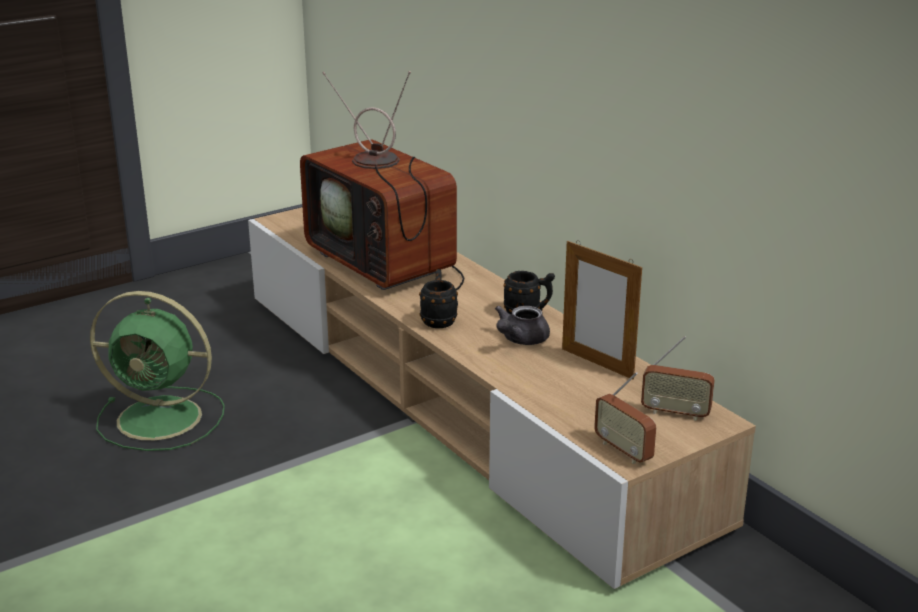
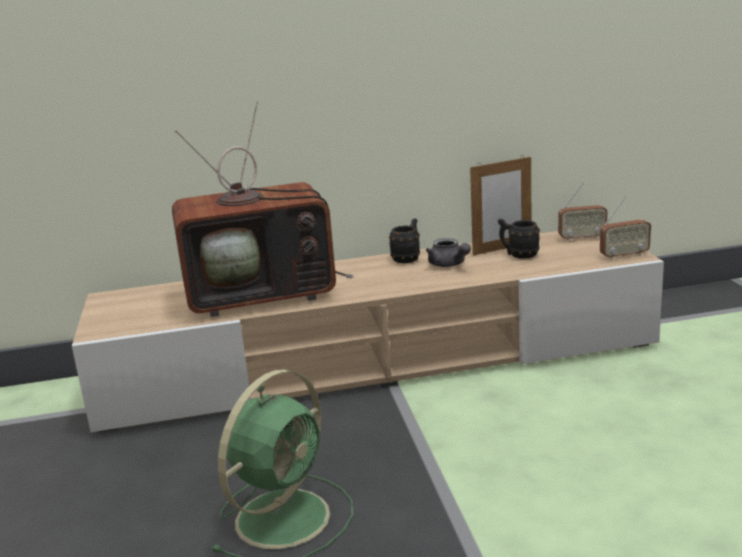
camera: 65 degrees left, 5 degrees down
black mug [419,269,458,328] -> black mug moved to [498,219,540,259]
radio [641,336,715,421] -> radio turned 45 degrees clockwise [558,182,607,242]

